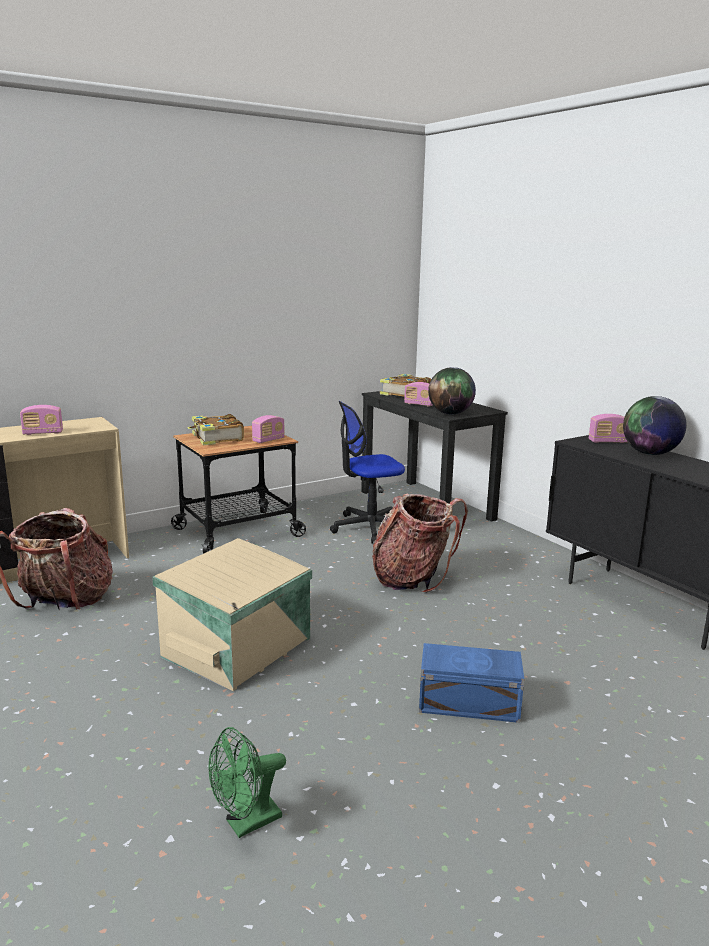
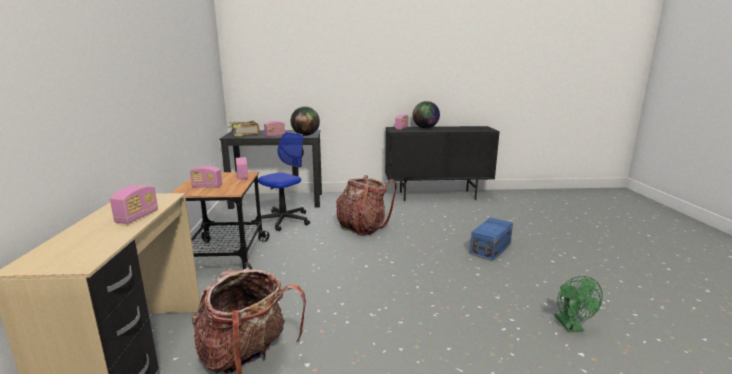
camera: 60 degrees left, 0 degrees up
beige storage box [152,538,312,691] -> none
book [188,414,244,445] -> radio [190,166,222,188]
office chair [330,401,405,544] -> office chair turned 150 degrees counterclockwise [256,132,310,231]

